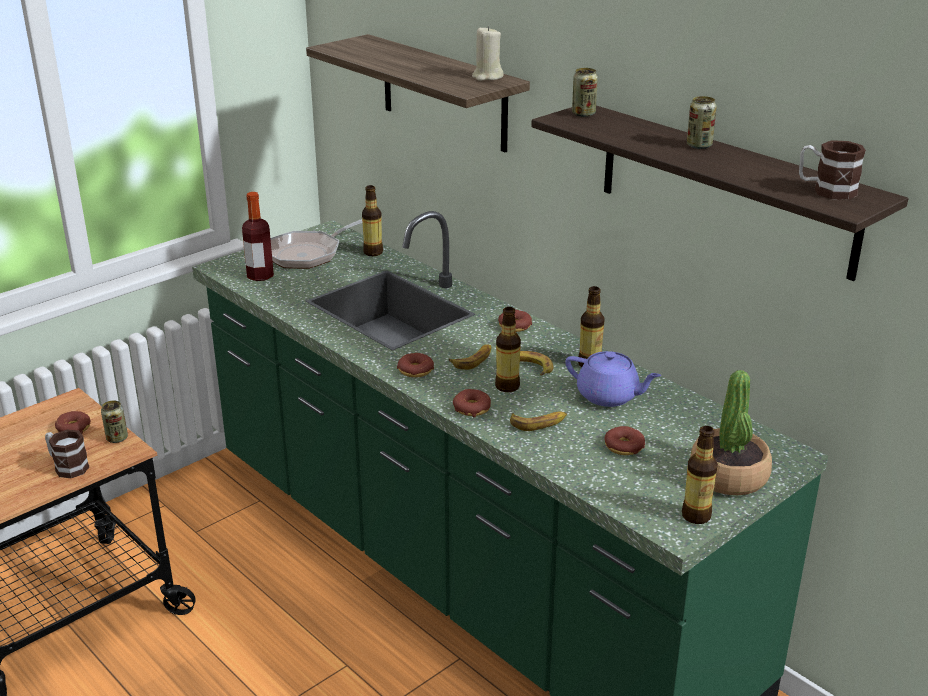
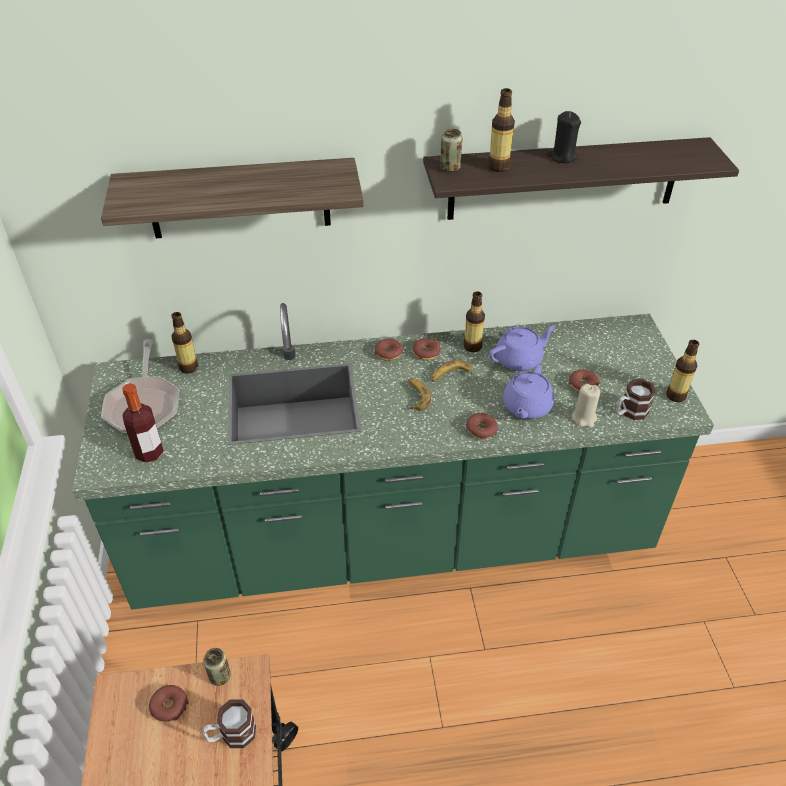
camera: 55 degrees left, 15 degrees up
donut [397,353,434,377] -> donut moved to [412,338,441,360]
beige candle [472,26,504,81] -> beige candle moved to [572,384,601,428]
bottle [495,307,521,392] -> bottle moved to [488,88,515,172]
banana [510,411,567,431] -> purple teapot [503,365,554,419]
can [687,96,717,149] -> black candle [548,111,581,163]
potted plant [690,370,772,495] -> none
mug [799,140,866,200] -> mug moved to [616,379,656,420]

